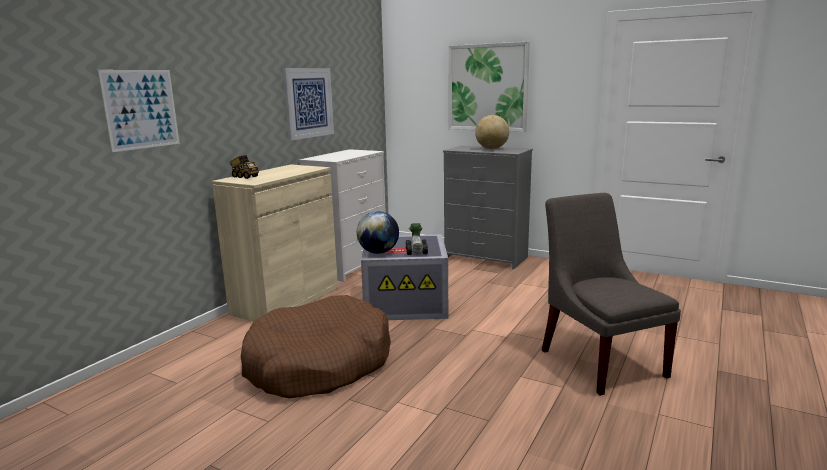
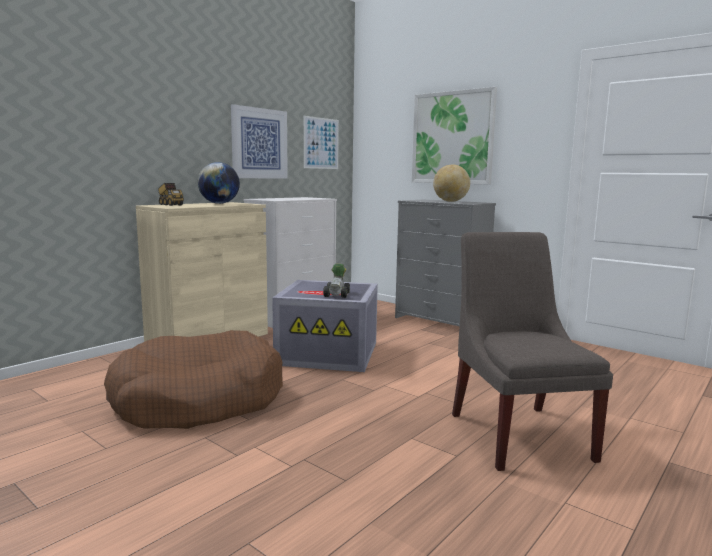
camera: 10 degrees right, 5 degrees down
picture [98,70,180,152] -> picture moved to [304,116,339,169]
globe [357,211,399,254] -> globe moved to [198,162,240,204]

